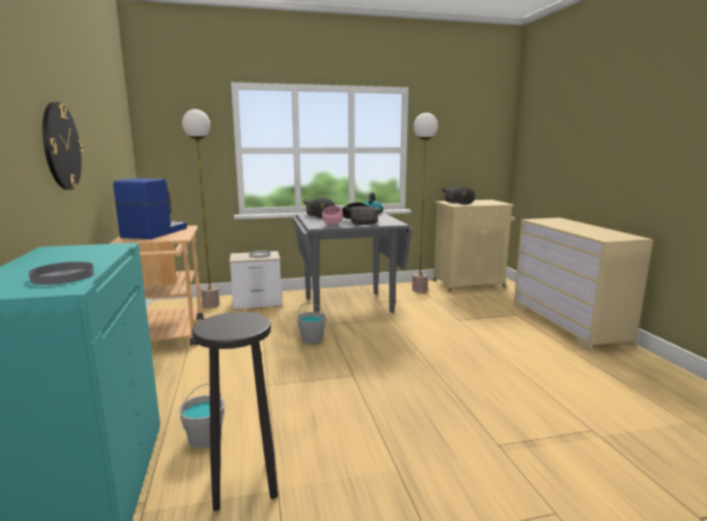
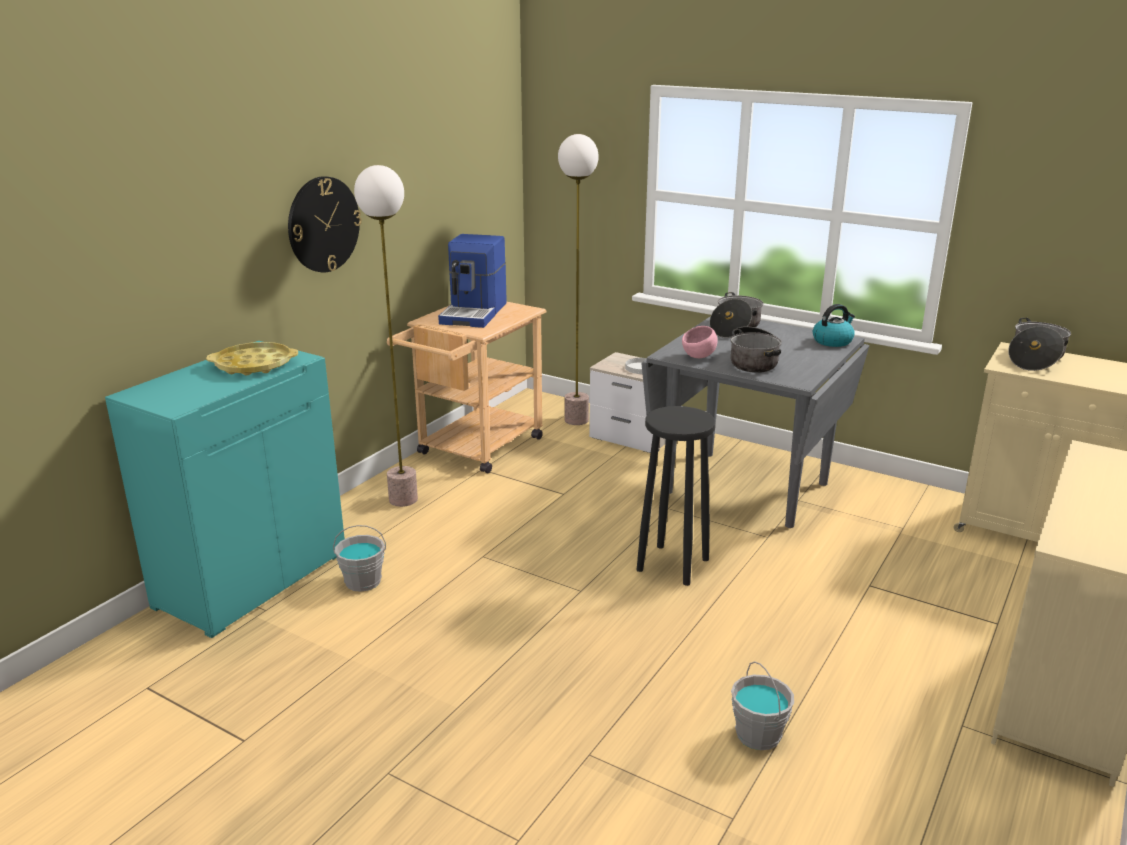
camera: 45 degrees right, 10 degrees up
grey plate [29,262,94,285] -> none
coffee machine [113,178,187,239] -> coffee machine turned 135 degrees clockwise [438,234,507,328]
black stool [192,312,278,511] -> black stool moved to [637,406,716,586]
grey bucket [297,303,326,344] -> grey bucket moved to [731,661,794,750]
floor lamp [412,113,438,293] -> floor lamp moved to [354,165,418,507]
none -> yellow tray [206,342,298,375]

